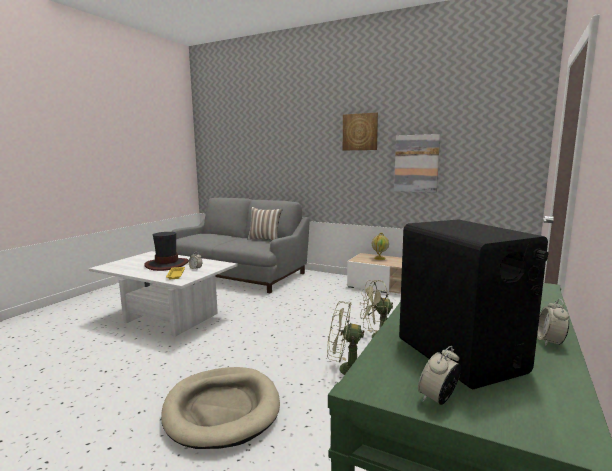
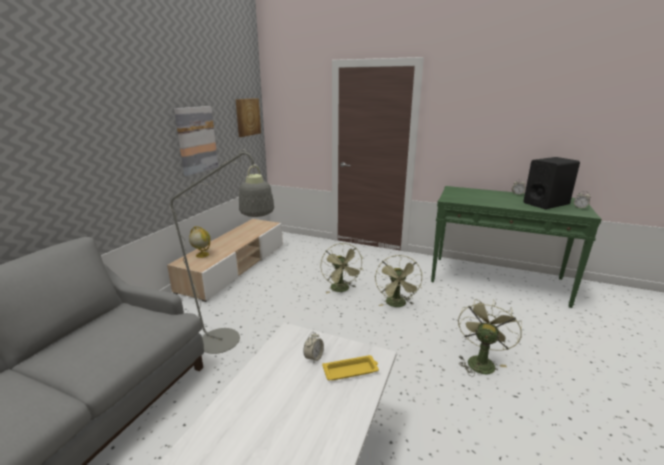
camera: 95 degrees left, 10 degrees up
hat [144,232,189,271] -> none
beige dog bed [161,367,280,449] -> green fan [458,299,522,377]
pillow [248,207,283,240] -> none
picture [343,113,378,150] -> picture moved to [236,98,261,137]
none -> grey floor lamp [169,149,274,354]

